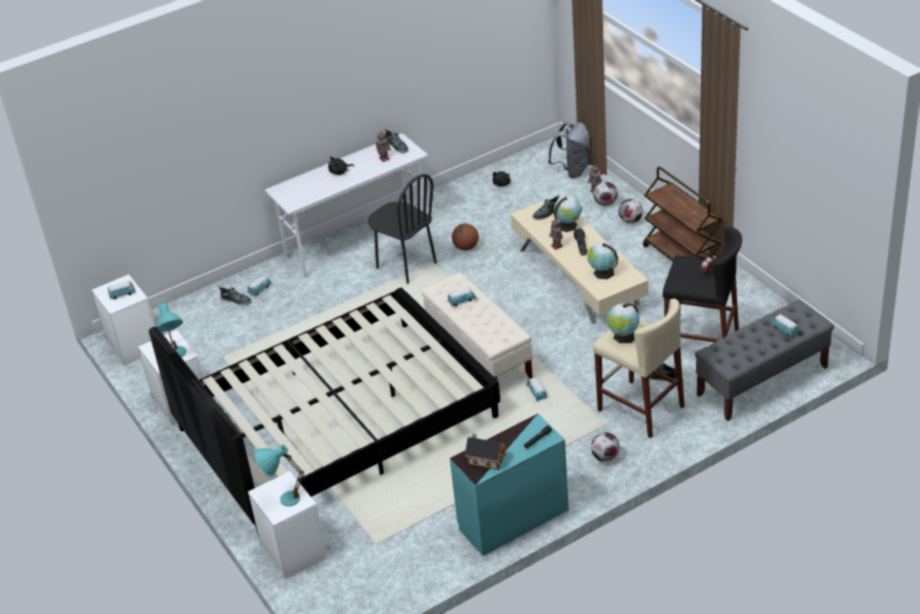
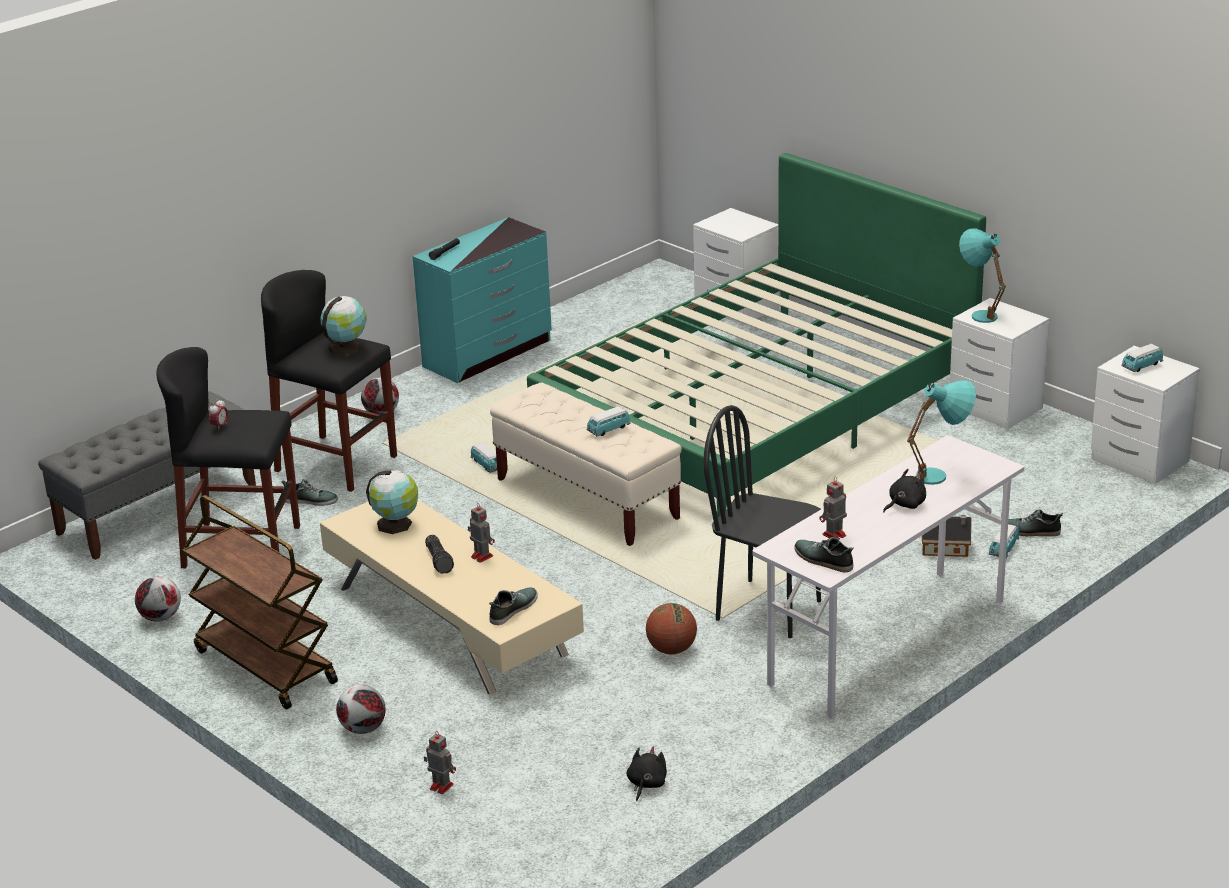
camera: 165 degrees right, 10 degrees down
black bed [149,288,500,534] -> green bed [527,153,986,517]
turquoise table lamp [254,445,304,506] -> turquoise table lamp moved to [907,380,976,485]
toy house [465,434,506,470] -> toy house moved to [922,515,972,557]
grey backpack [548,122,591,178] -> none
globe [554,195,582,232] -> none
football [593,182,618,206] -> football moved to [135,576,181,622]
beige stool [593,299,685,438] -> black stool [261,270,397,492]
toy car [770,314,799,337] -> none

